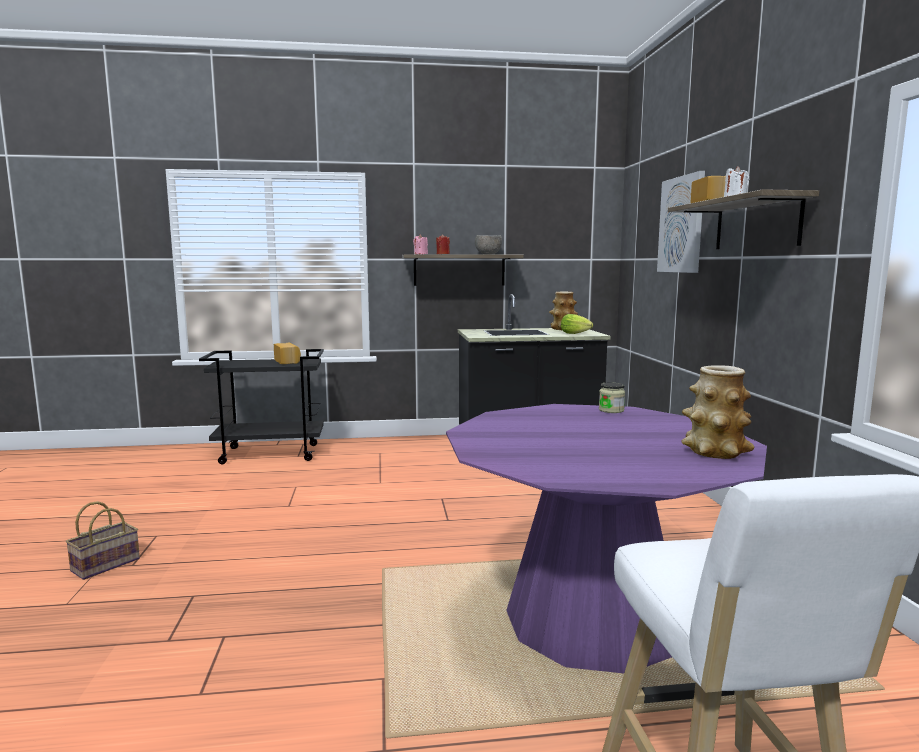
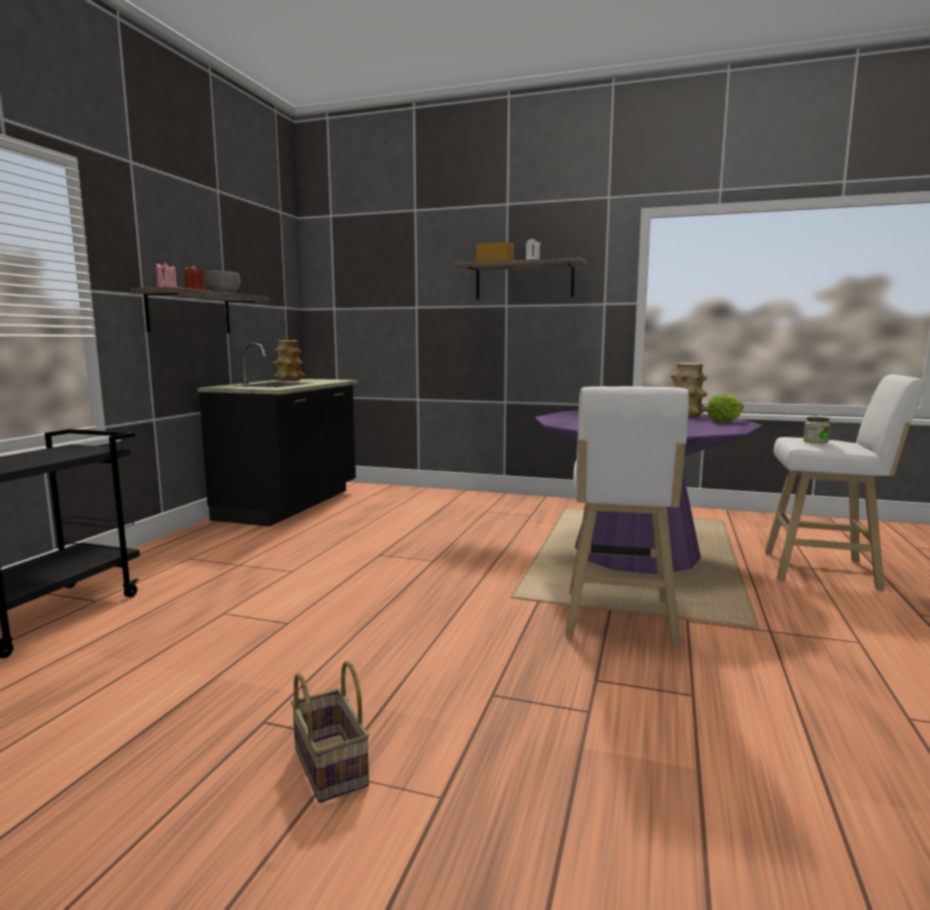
camera: 65 degrees left, 0 degrees up
bread [274,343,301,364] -> none
lettuce [561,314,593,334] -> lettuce moved to [706,394,744,422]
jar [599,382,625,413] -> jar moved to [803,417,831,443]
picture [657,171,705,273] -> none
none -> white stool [565,386,689,646]

